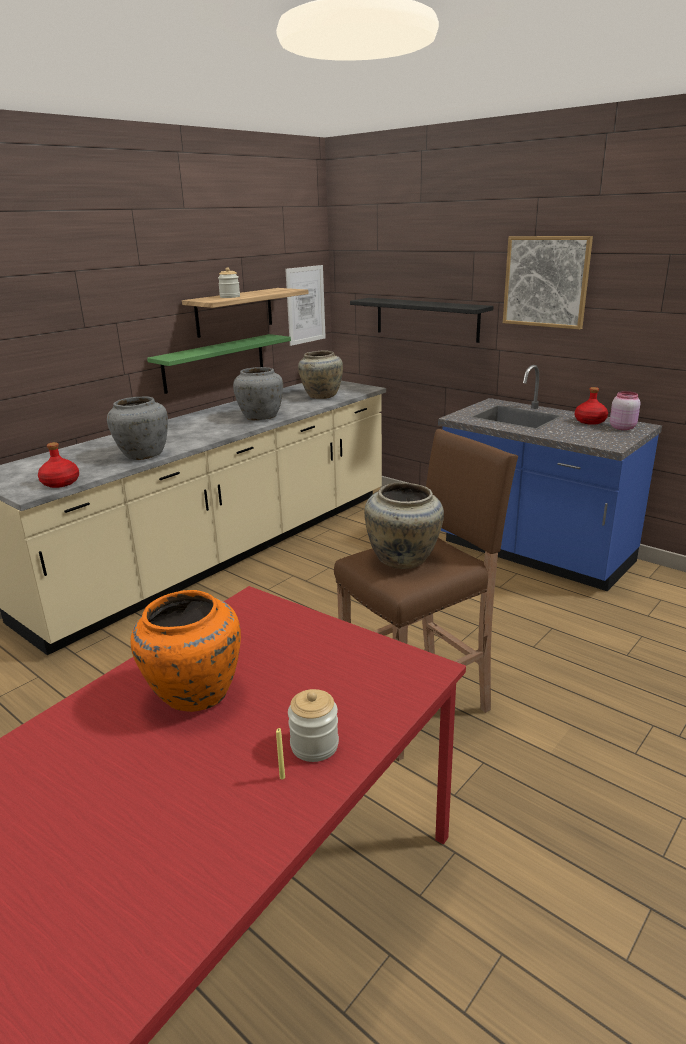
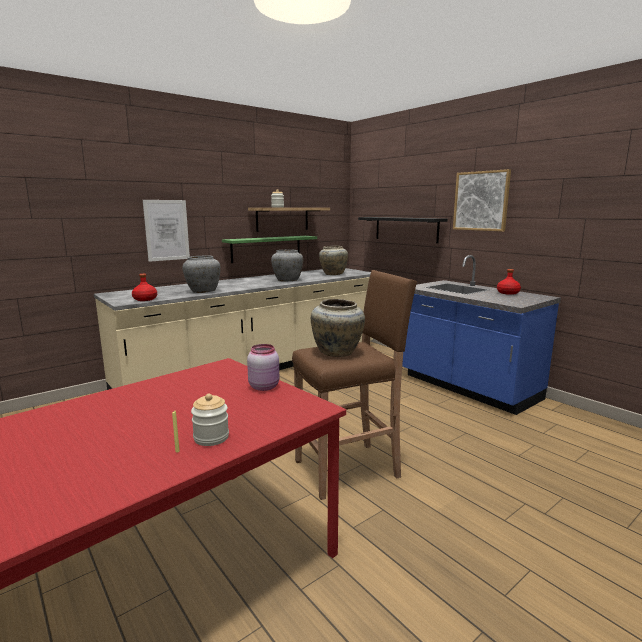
camera: 10 degrees right, 10 degrees down
orange vase [130,590,241,712] -> none
picture [285,265,326,346] -> picture moved to [143,200,190,262]
pink jar [610,391,640,430] -> pink jar moved to [247,344,279,391]

